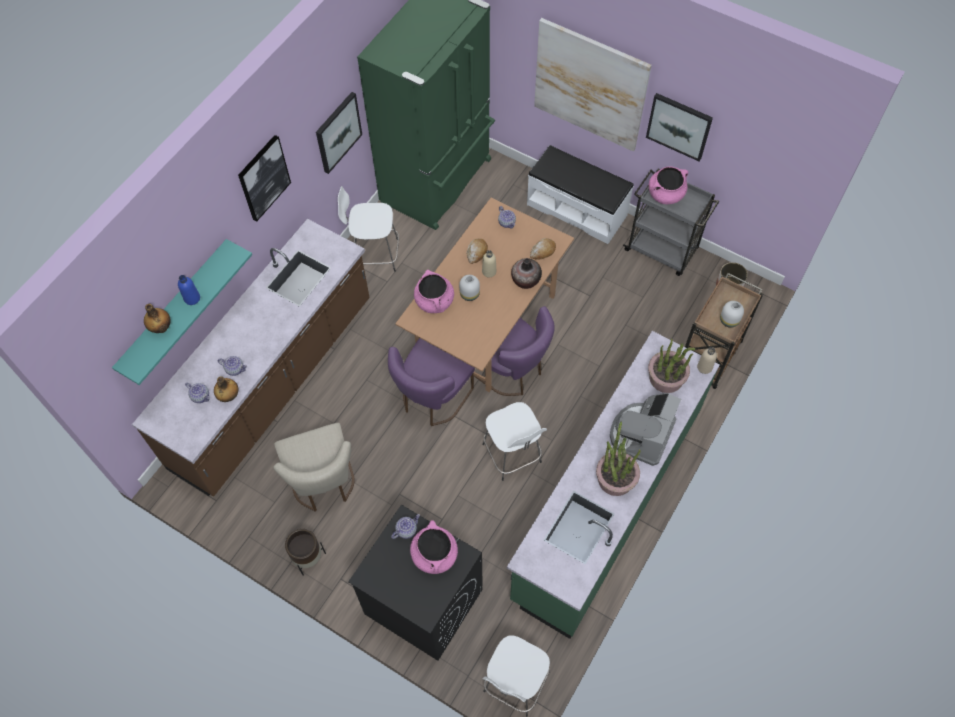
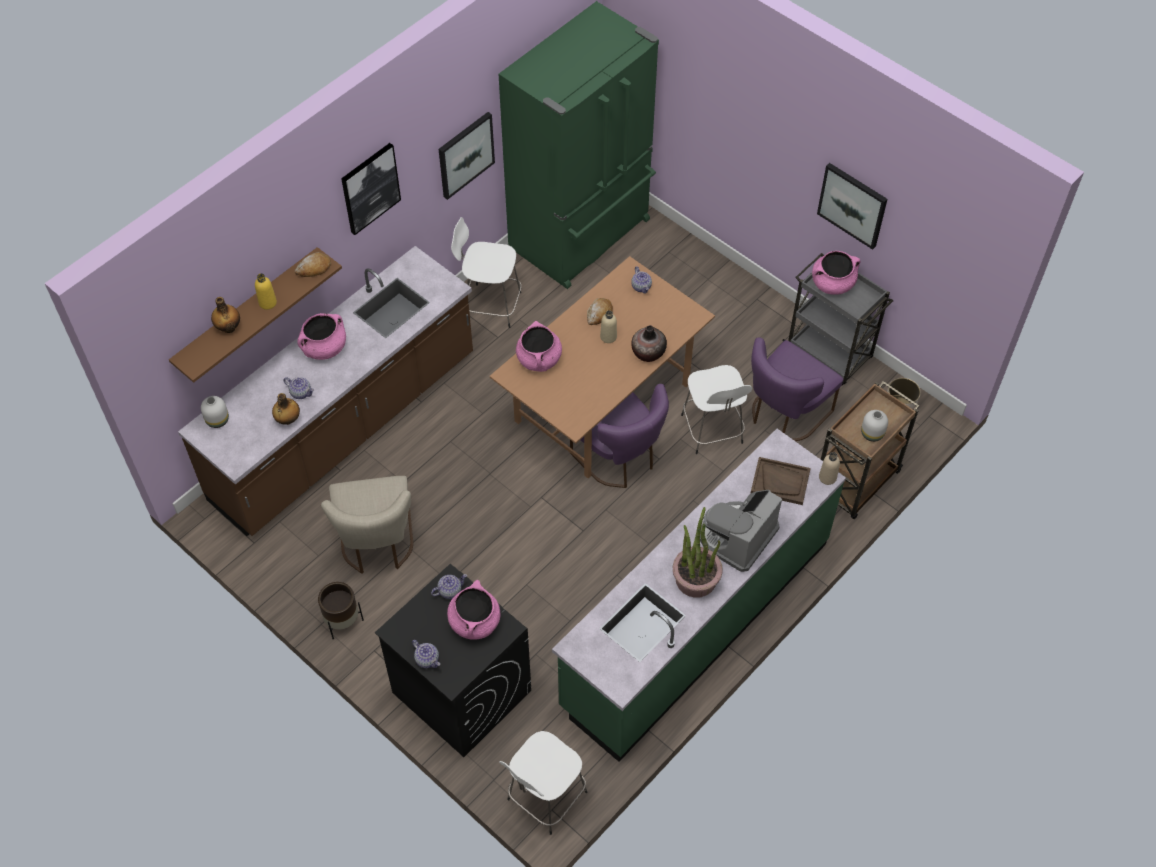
camera: 10 degrees right, 5 degrees down
turquoise shelf [112,239,252,385] -> brown shelf [169,247,342,383]
blue bottle [178,275,200,305] -> yellow bottle [255,273,277,310]
teapot [185,382,210,403] -> teapot moved to [412,640,440,668]
purple chair [388,338,475,426] -> purple chair moved to [751,337,843,441]
white vase [459,275,480,301] -> white vase moved to [201,396,229,428]
white stool [482,402,547,481] -> white stool moved to [681,365,752,454]
white bench [527,145,634,244] -> none
bread [530,238,556,260] -> bread moved to [295,252,331,277]
picture [534,18,652,151] -> none
potted plant [648,338,695,393] -> brown tray [750,457,811,505]
none -> pink cooking pot [297,313,346,360]

